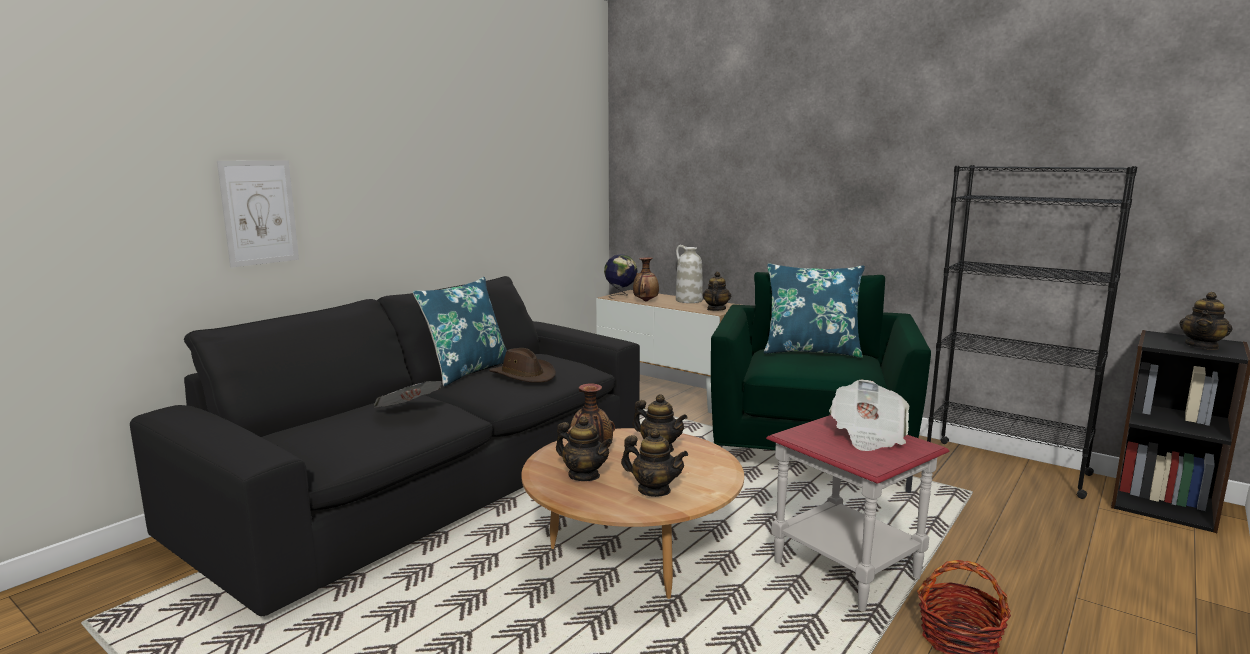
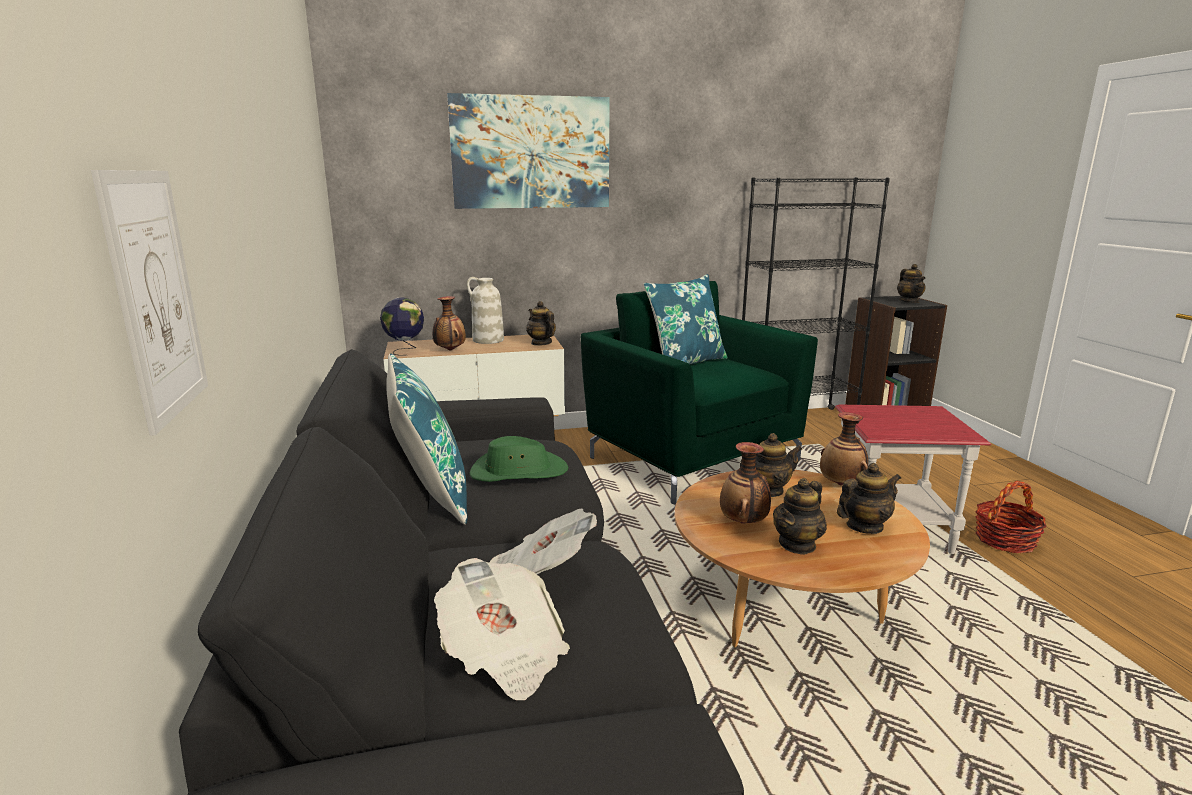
camera: 50 degrees left, 5 degrees up
brown hat [489,348,556,383] -> green hat [470,436,569,482]
teapot [556,416,612,481] -> teapot turned 150 degrees clockwise [773,478,827,555]
newspaper [829,380,909,451] -> newspaper moved to [434,558,570,700]
none -> picture [447,93,610,209]
none -> vase [820,412,868,485]

